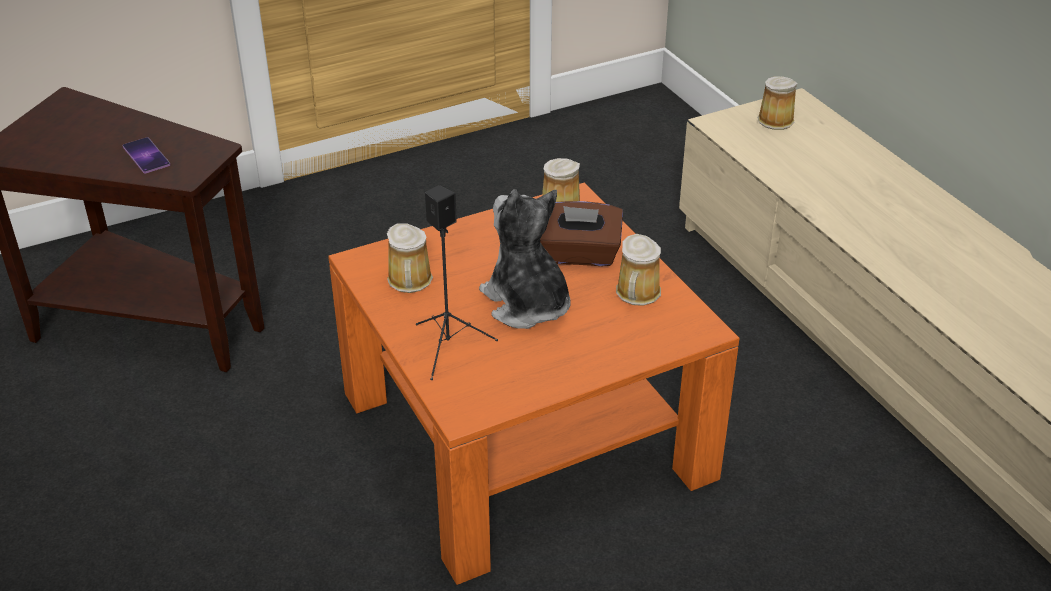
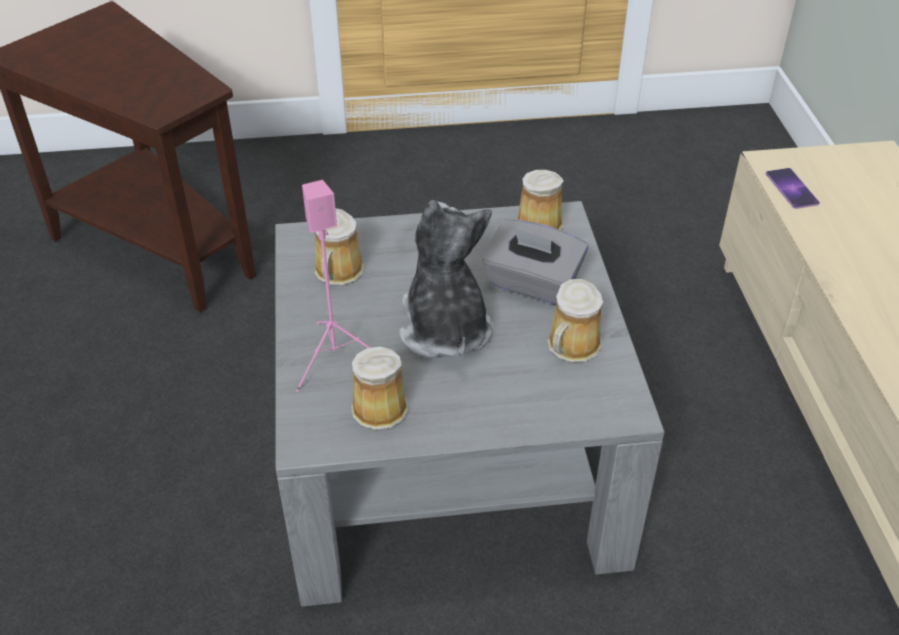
camera: 20 degrees right, 5 degrees up
phone [122,137,170,173] -> phone moved to [766,168,820,209]
orange coffee table [328,183,740,585] -> grey coffee table [275,201,665,607]
black speaker [416,185,498,380] -> pink speaker [296,180,370,392]
brown tissue box [540,201,623,266] -> grey tissue box [482,219,588,305]
mug [757,76,798,130] -> mug moved to [351,347,408,430]

